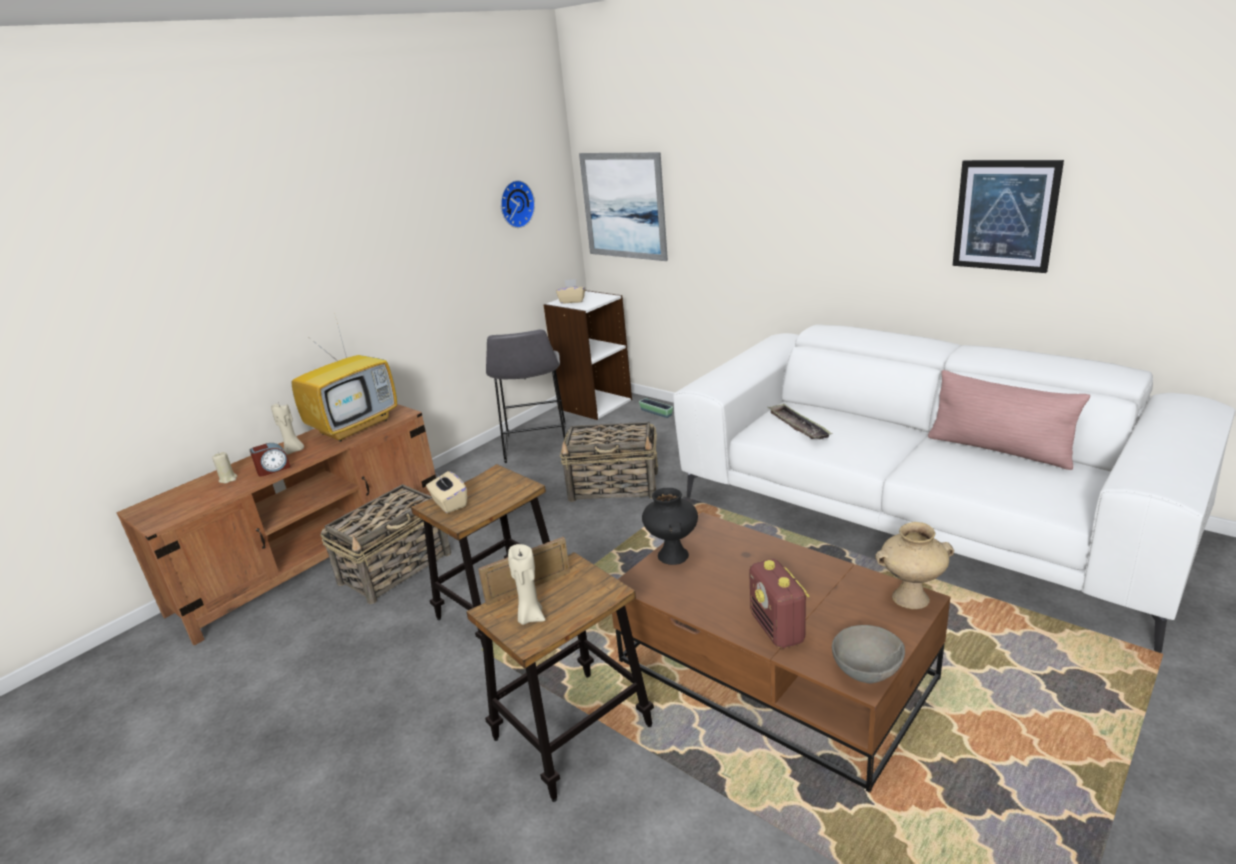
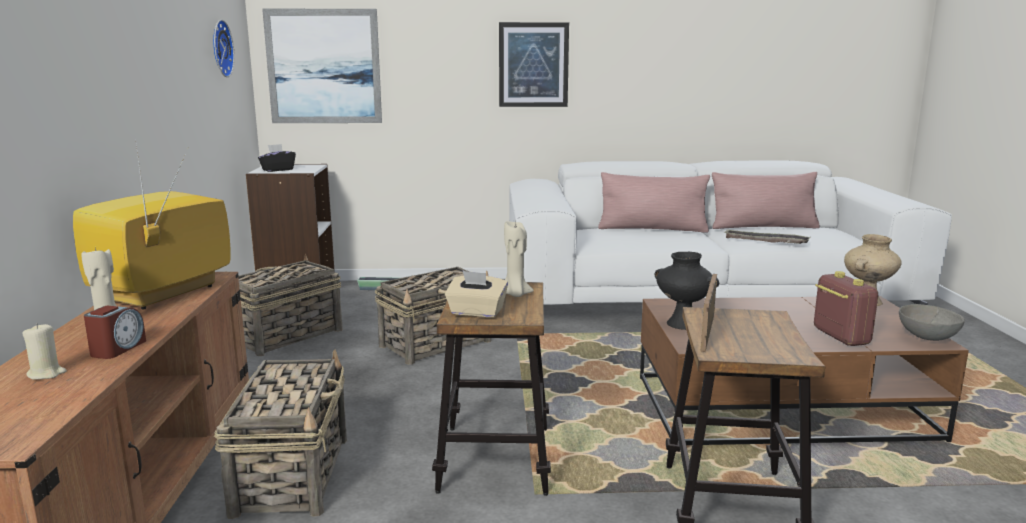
camera: 45 degrees left, 10 degrees down
television [292,319,397,442] -> television turned 150 degrees counterclockwise [73,145,231,310]
grey stool [486,329,567,463] -> basket [225,254,343,356]
beige candle [508,544,545,625] -> beige candle moved to [504,221,534,297]
beige tissue box [556,279,586,304] -> black tissue box [258,144,296,172]
radio [749,559,809,649] -> radio turned 135 degrees counterclockwise [814,271,878,346]
tray [767,404,832,439] -> tray moved to [724,229,810,244]
picture [952,160,1064,273] -> picture moved to [499,22,569,107]
none -> pink pillow [598,172,710,233]

